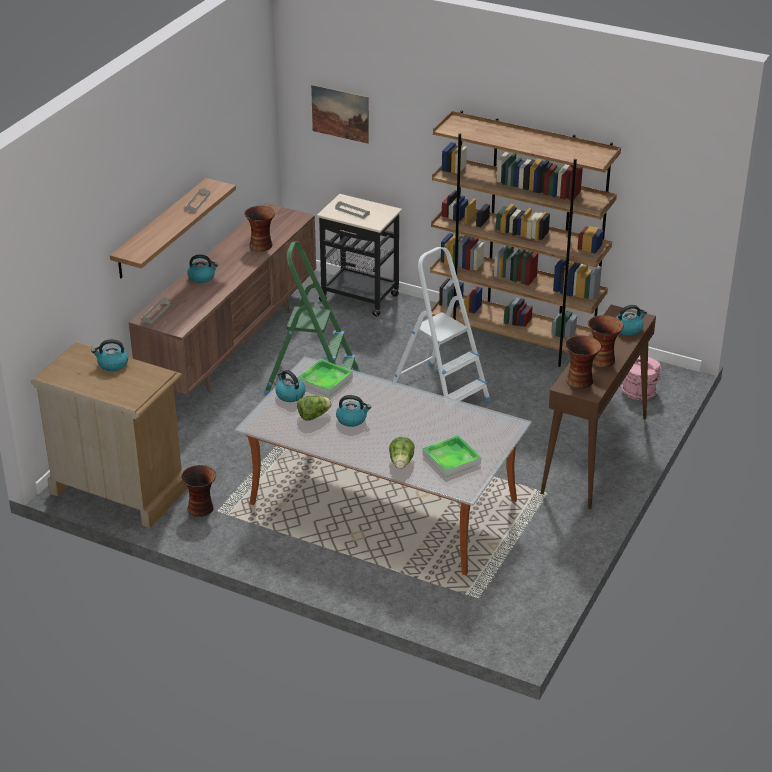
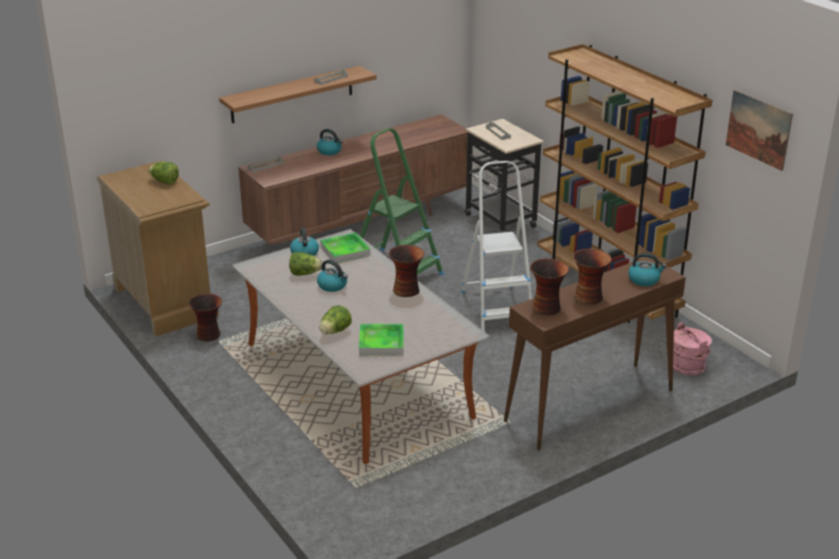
camera: 30 degrees right, 5 degrees down
kettle [92,339,128,371] -> lettuce [148,162,179,185]
vase [244,206,275,251] -> vase moved to [389,245,425,297]
picture [311,85,369,144] -> picture moved to [726,90,793,171]

